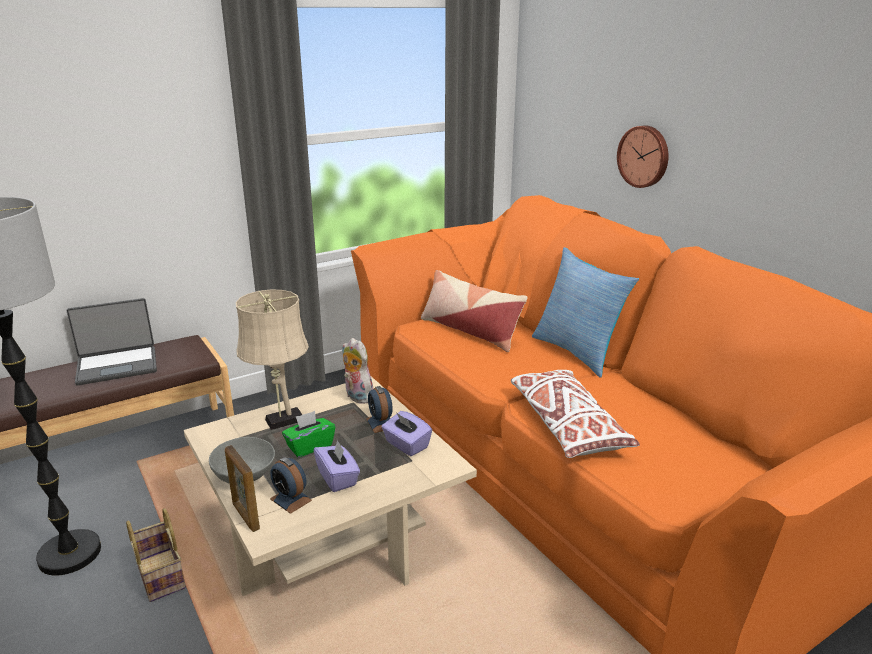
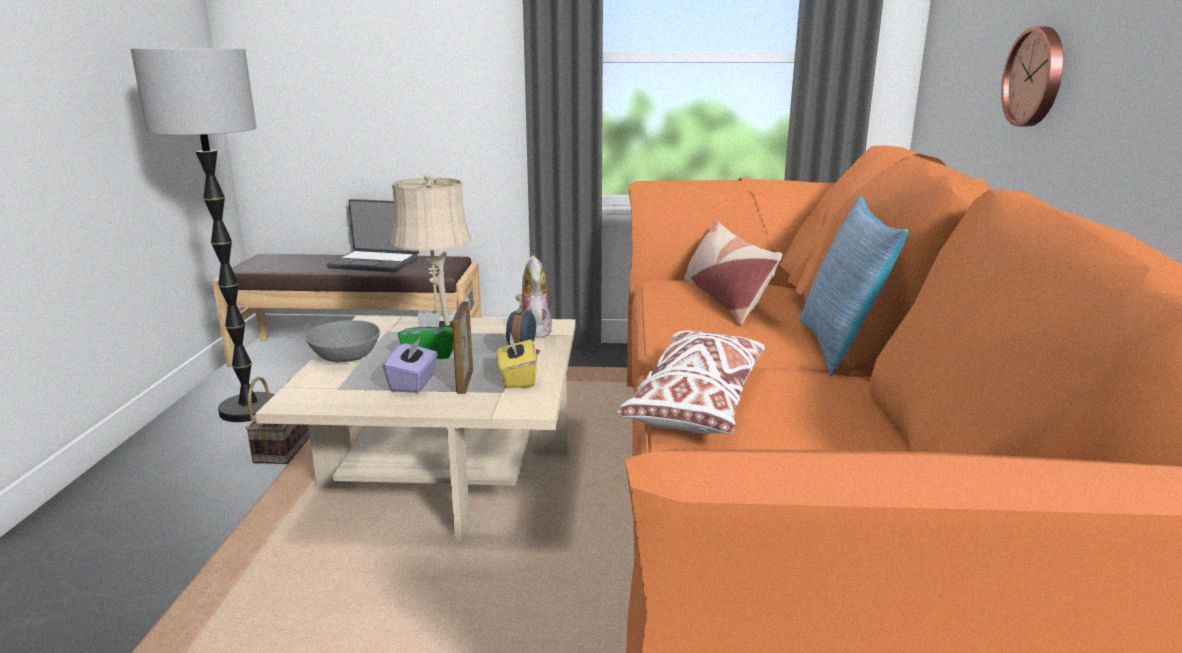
camera: 35 degrees right, 5 degrees down
picture frame [225,445,260,532] -> picture frame moved to [452,301,473,394]
alarm clock [270,457,312,514] -> none
purple tissue box [382,411,432,456] -> yellow tissue box [497,333,537,388]

